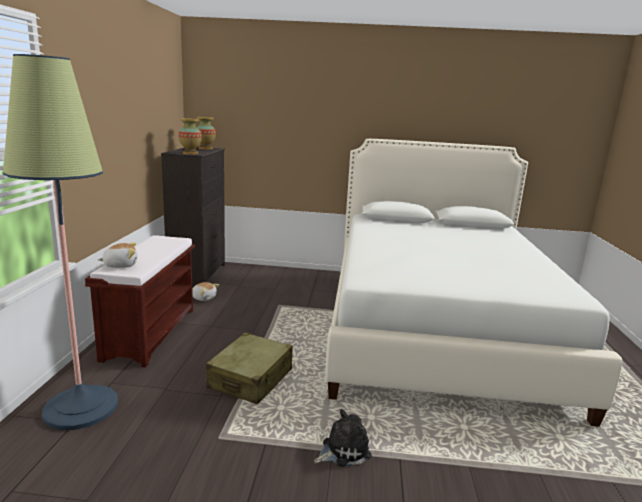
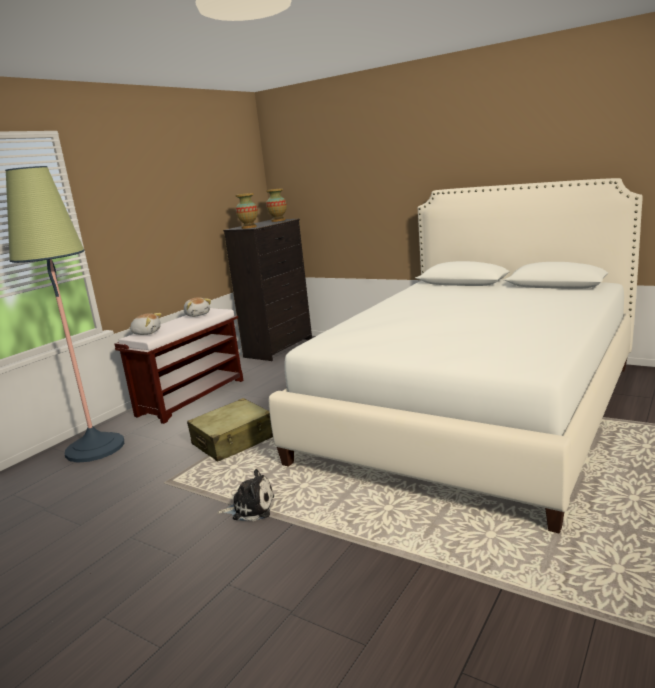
camera: 30 degrees right, 0 degrees up
plush toy [192,282,219,301] -> plush toy moved to [184,297,211,317]

